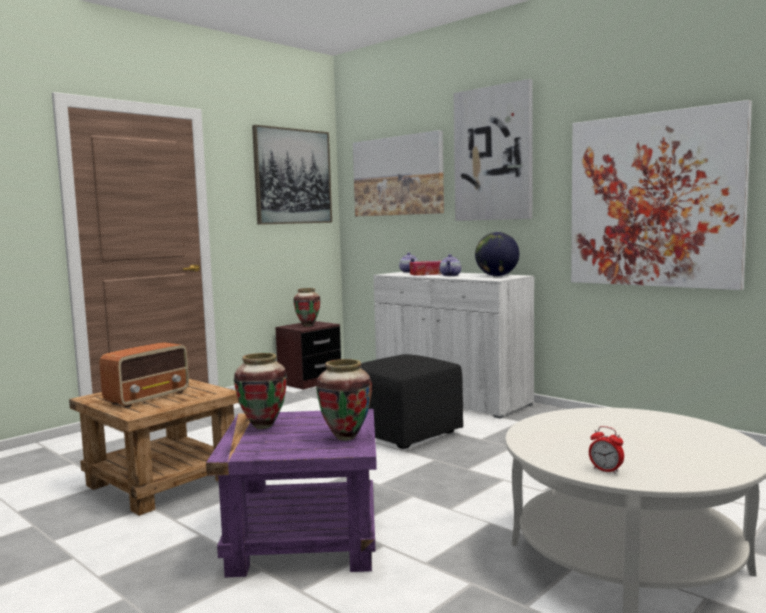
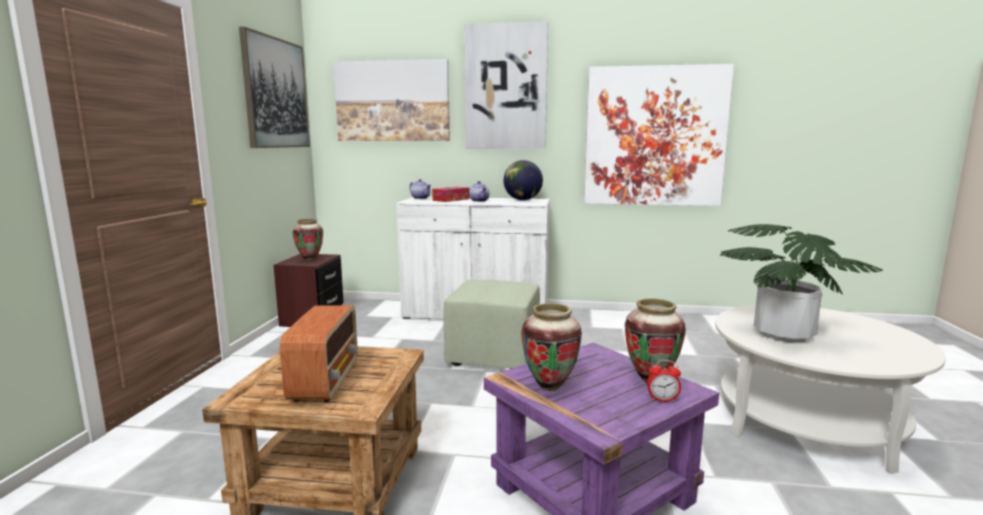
camera: 35 degrees left, 5 degrees up
black ottoman [360,354,463,449] -> green ottoman [443,280,540,369]
alarm clock [589,426,624,474] -> alarm clock moved to [647,360,681,402]
none -> potted plant [720,224,883,342]

